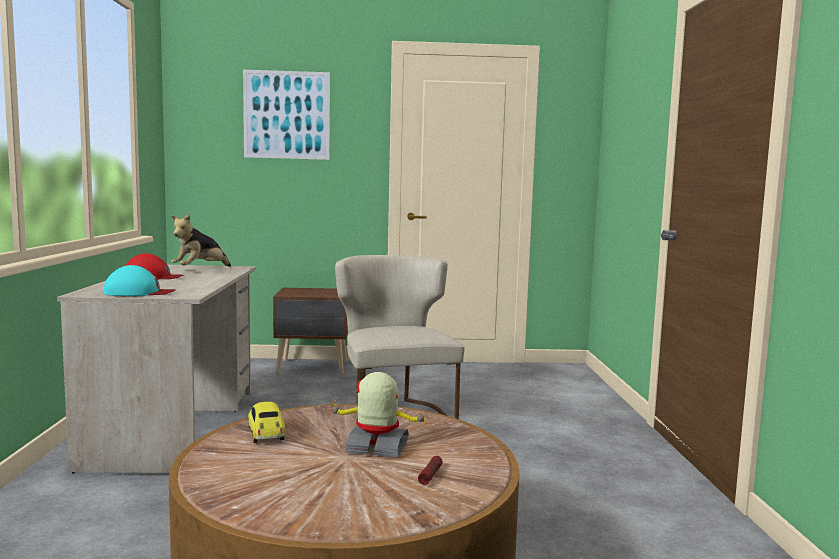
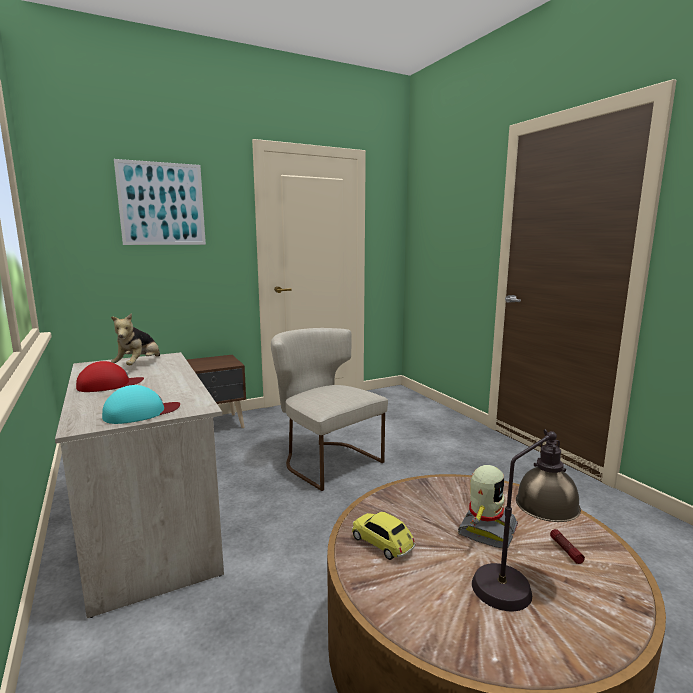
camera: 25 degrees left, 5 degrees up
toy robot [328,372,429,458] -> toy robot turned 135 degrees clockwise [457,465,518,548]
none -> table lamp [472,429,581,611]

